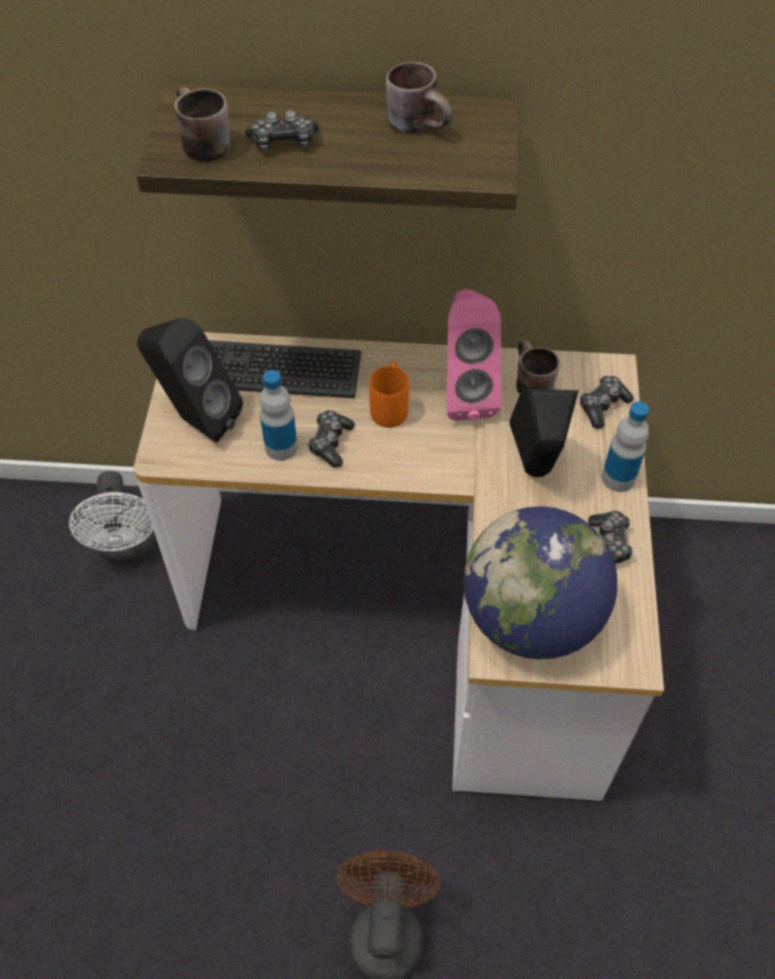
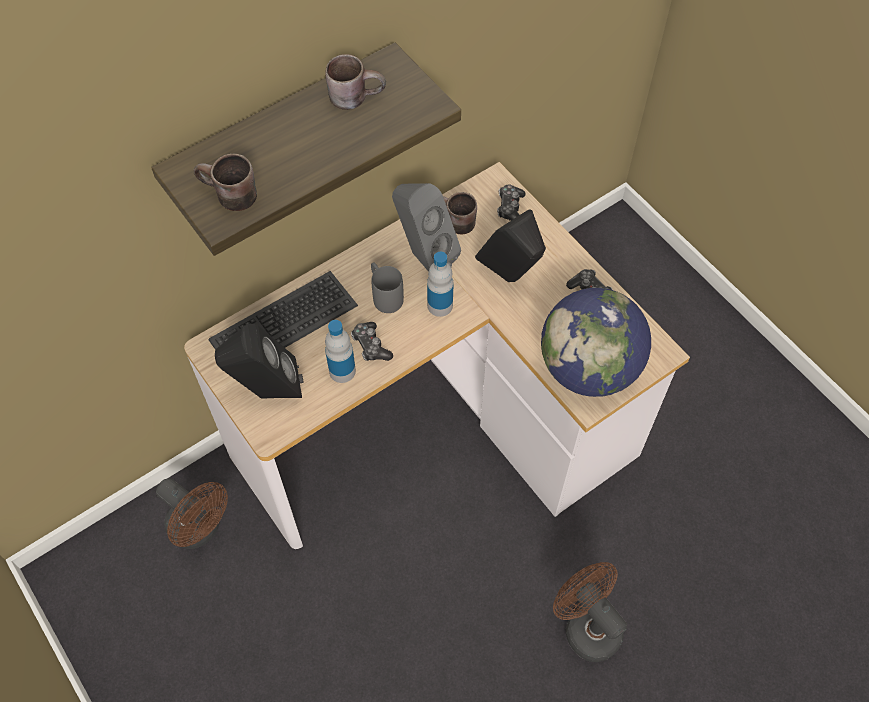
camera: 40 degrees left, 5 degrees up
white fan [69,471,156,565] -> brown fan [156,478,228,549]
game controller [245,110,318,152] -> none
orange mug [369,360,409,428] -> grey mug [371,262,404,313]
pink speaker [447,289,501,421] -> grey speaker [392,183,461,272]
bottle [602,401,649,492] -> bottle moved to [427,252,454,317]

